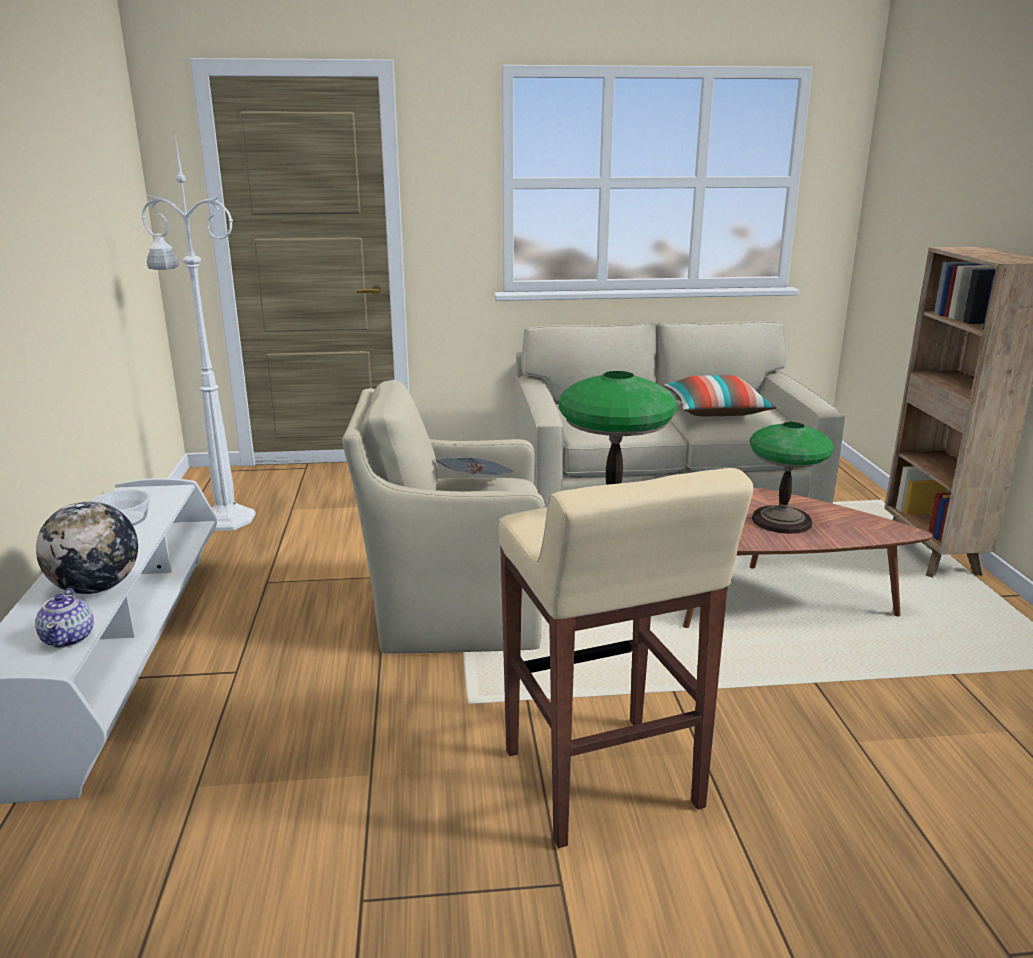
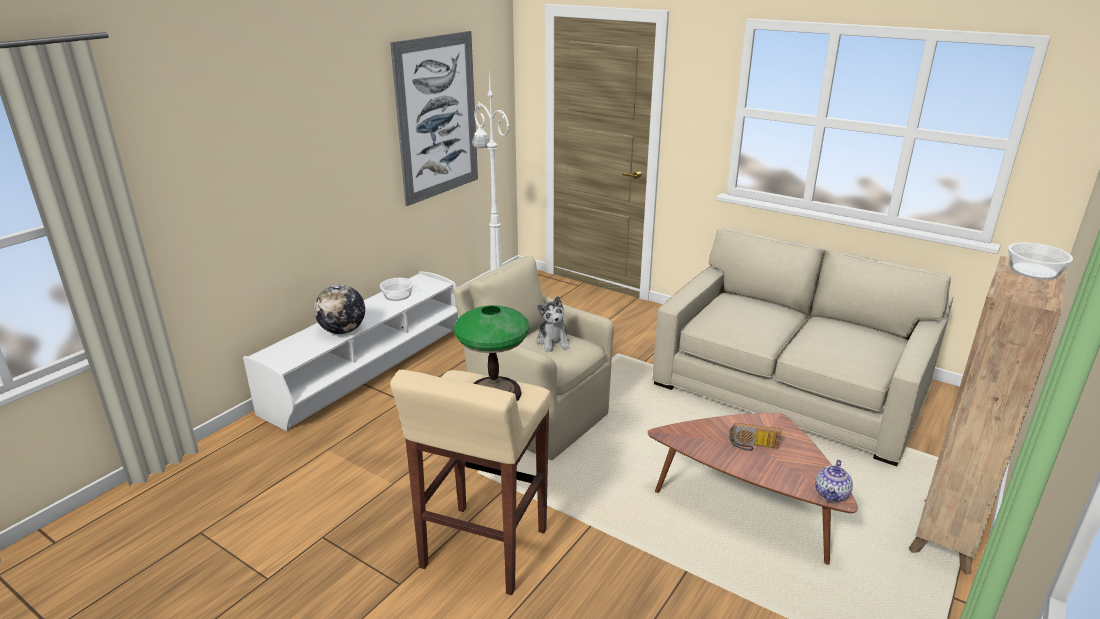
camera: 40 degrees right, 5 degrees up
teapot [35,588,94,648] -> teapot moved to [815,460,853,502]
newspaper [436,458,513,475] -> plush toy [536,296,570,352]
pillow [664,375,776,416] -> none
table lamp [750,422,834,534] -> radio [729,423,781,451]
none -> picture [390,31,478,206]
none -> bowl [1008,242,1073,280]

